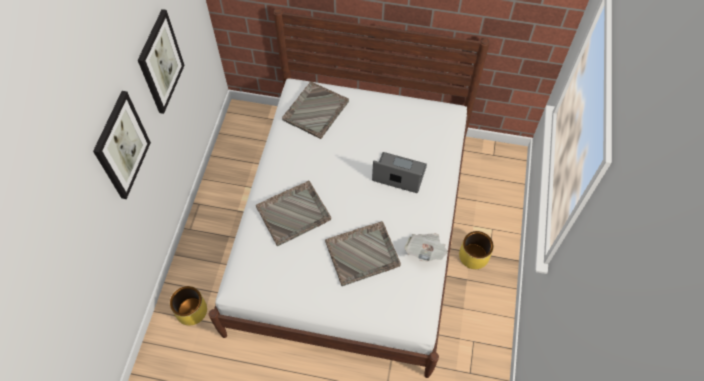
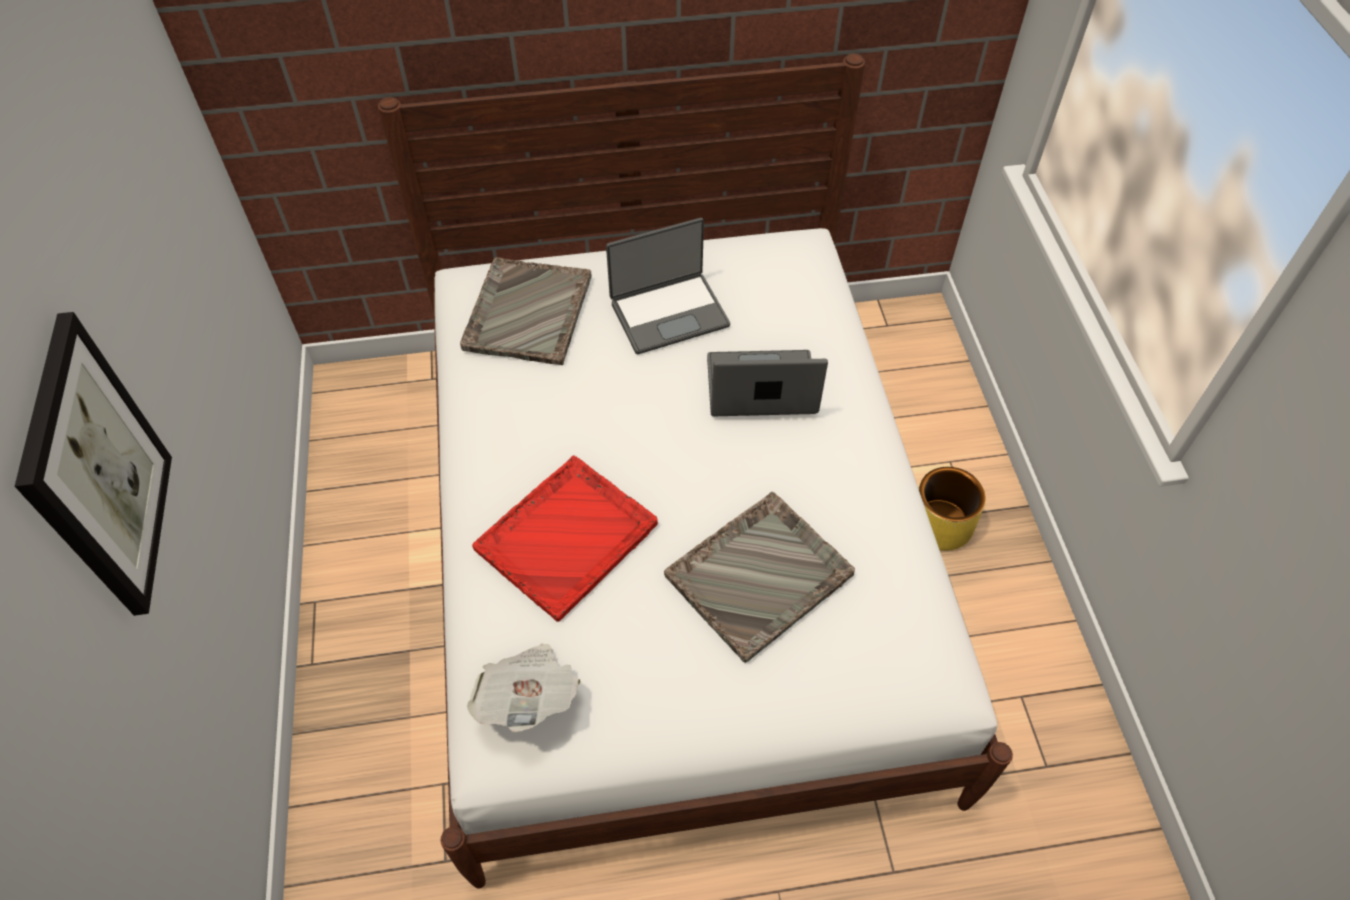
camera: 20 degrees left, 5 degrees down
picture [138,9,185,114] -> none
yellow planter [170,286,207,326] -> none
grey tray [256,181,331,246] -> red tray [472,456,658,622]
newspaper [404,233,448,262] -> newspaper moved to [467,644,581,732]
none -> laptop [606,218,730,354]

